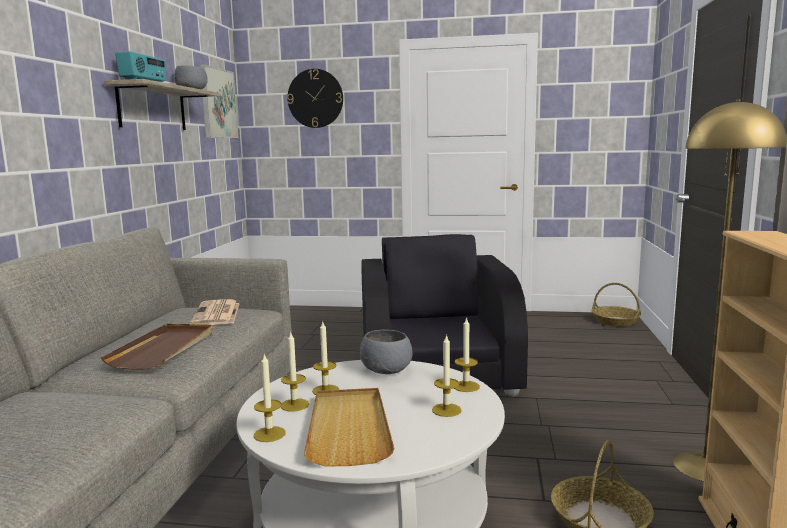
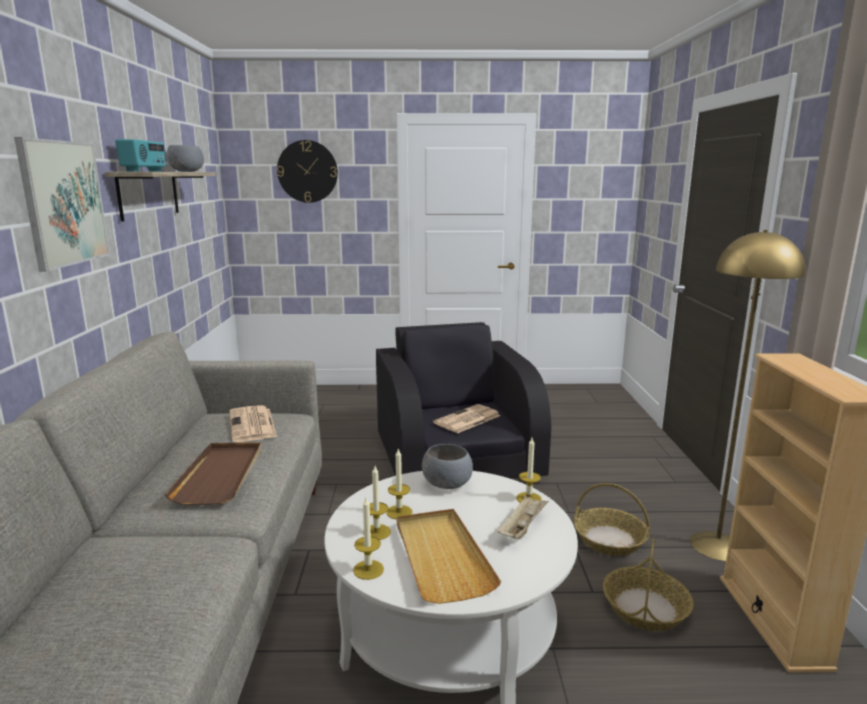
camera: 10 degrees left, 5 degrees up
picture [200,64,238,138] -> picture moved to [14,137,110,272]
candle [432,334,462,417] -> beige tray [497,495,549,539]
basket [592,283,641,326] -> basket moved to [574,483,650,556]
none -> newspaper [433,404,500,434]

